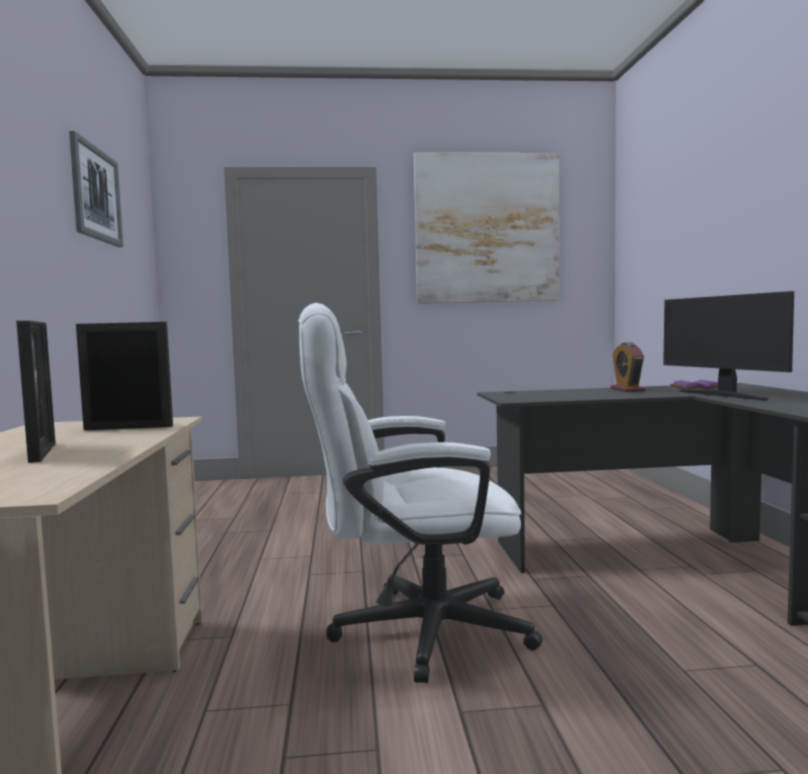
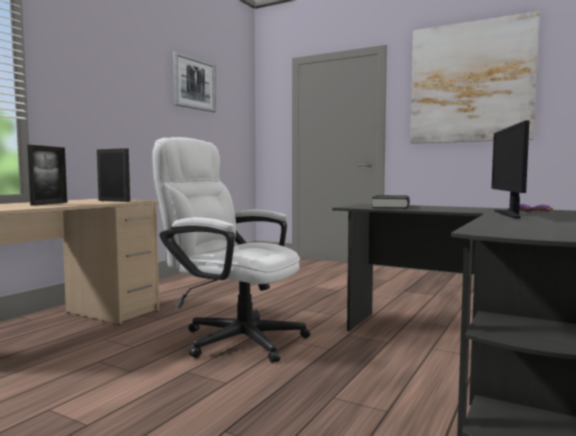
camera: 35 degrees right, 0 degrees up
alarm clock [610,342,645,392] -> none
none -> black book [372,195,410,209]

